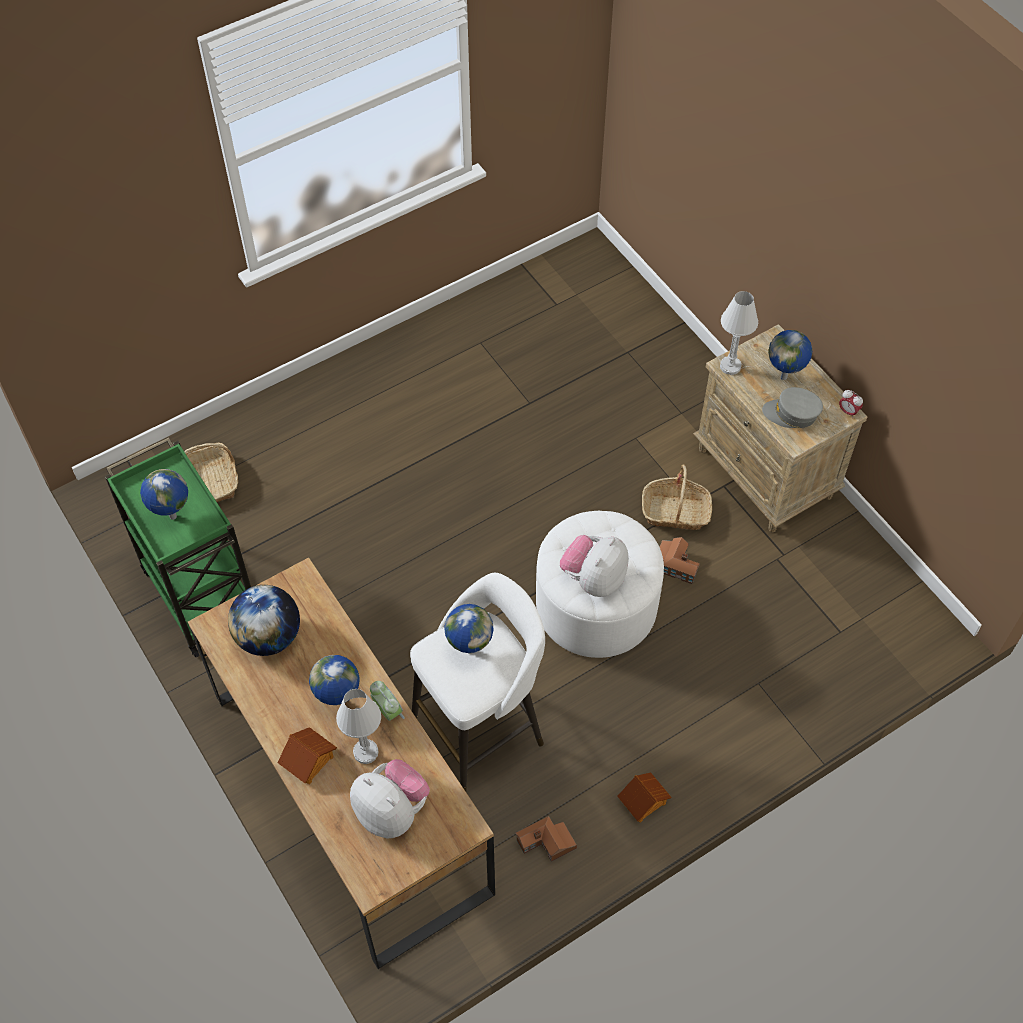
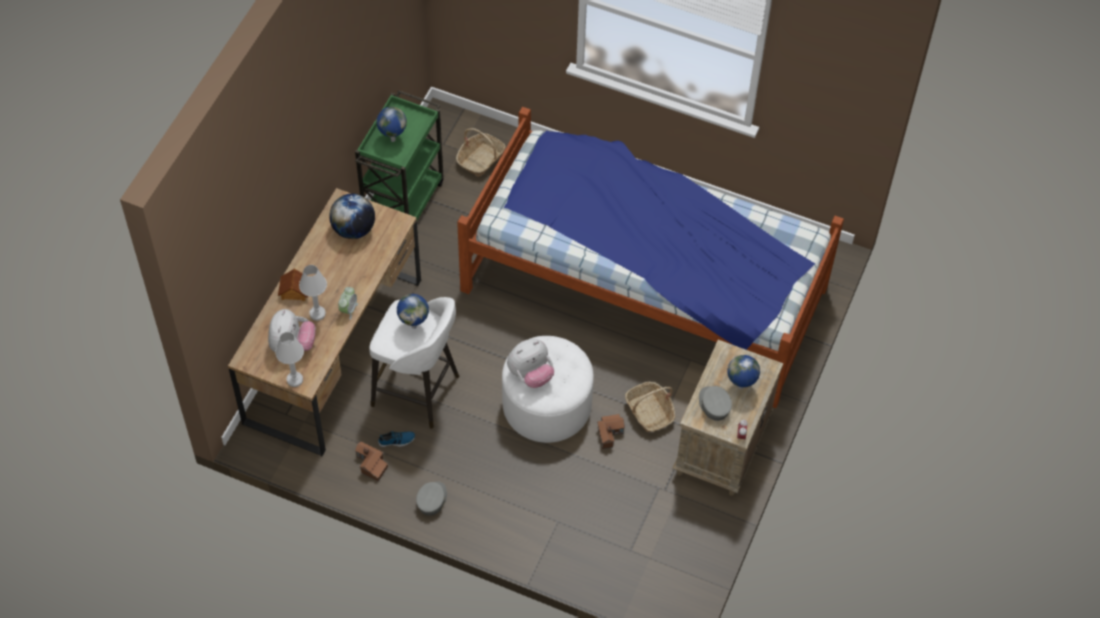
camera: 55 degrees right, 0 degrees up
globe [309,655,360,705] -> none
plush toy [560,535,629,597] -> plush toy turned 150 degrees clockwise [507,339,554,388]
toy house [617,772,671,822] -> grey cap [416,481,447,516]
white table lamp [720,291,758,375] -> white table lamp moved to [275,332,304,387]
none -> shoe [378,431,415,447]
none -> bed [457,107,844,408]

